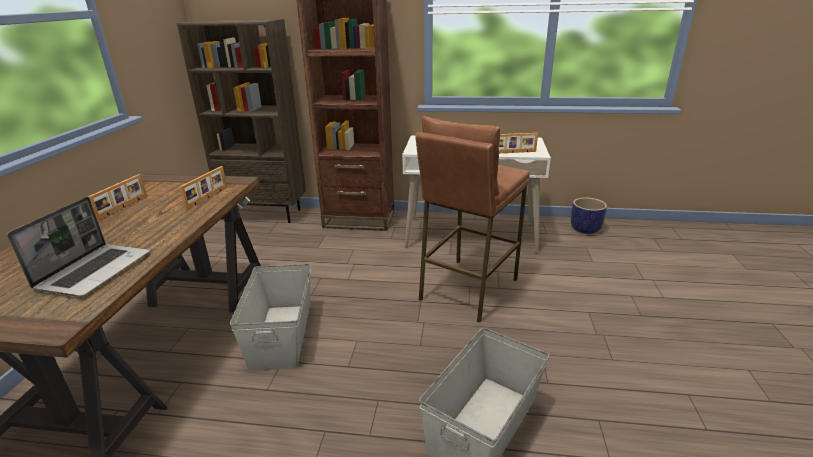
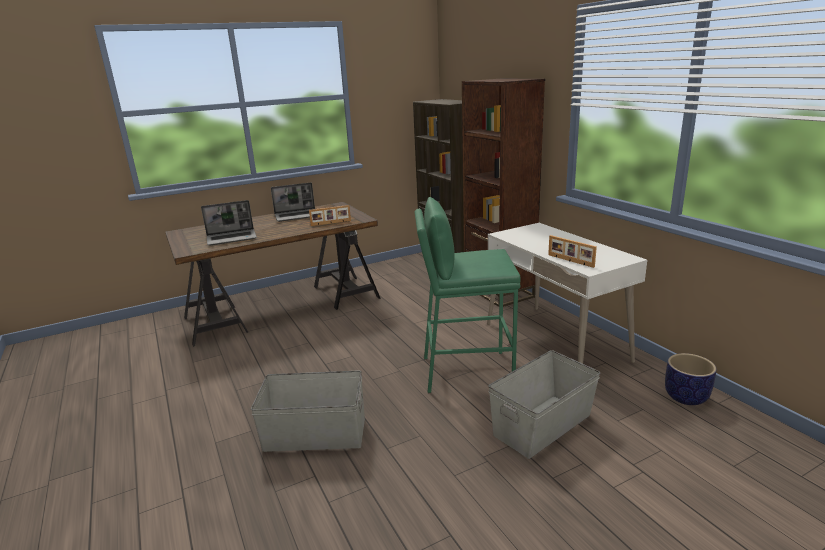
camera: 55 degrees right, 5 degrees down
picture frame [88,174,147,221] -> laptop [271,182,315,222]
grey storage box [229,264,311,371] -> grey storage box moved to [488,350,600,459]
brown stool [416,116,530,323] -> green stool [415,197,520,393]

